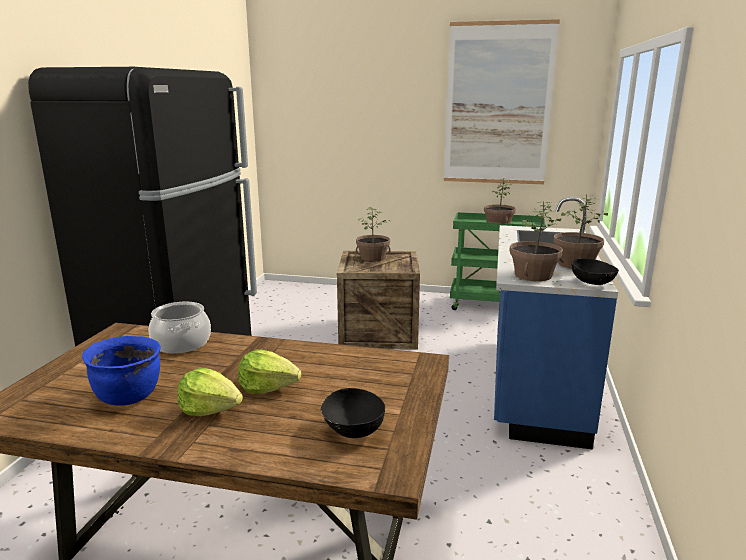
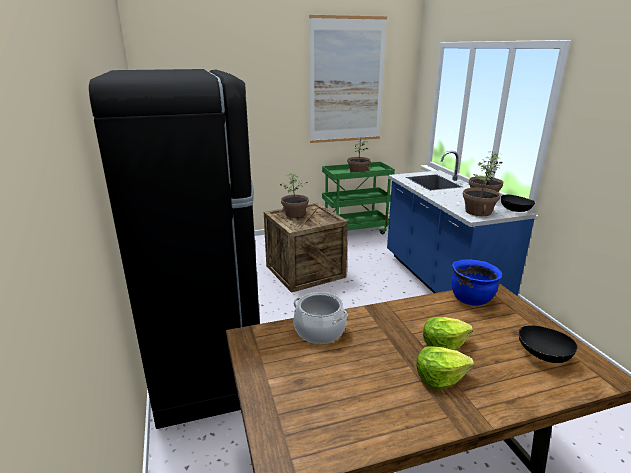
camera: 30 degrees left, 5 degrees up
blue cooking pot [82,336,161,406] -> blue cooking pot moved to [452,260,502,306]

